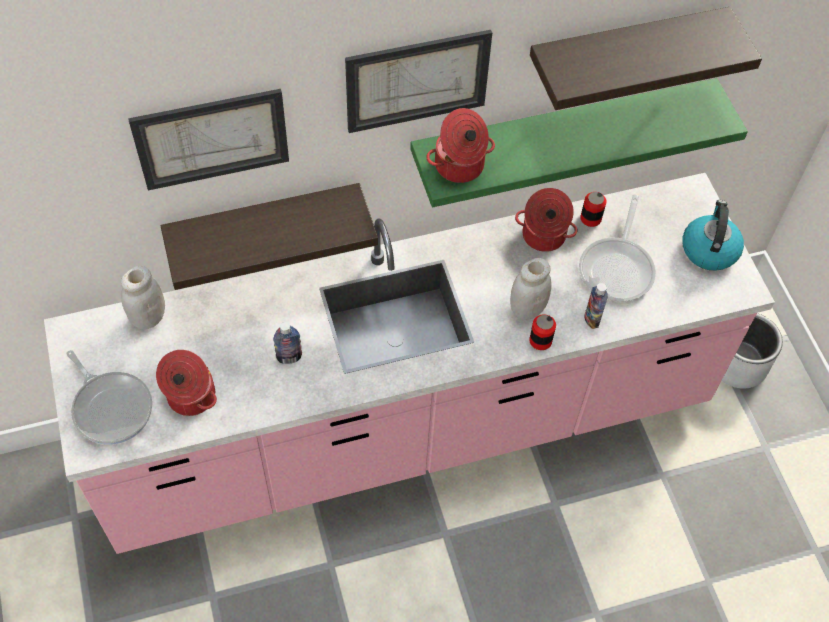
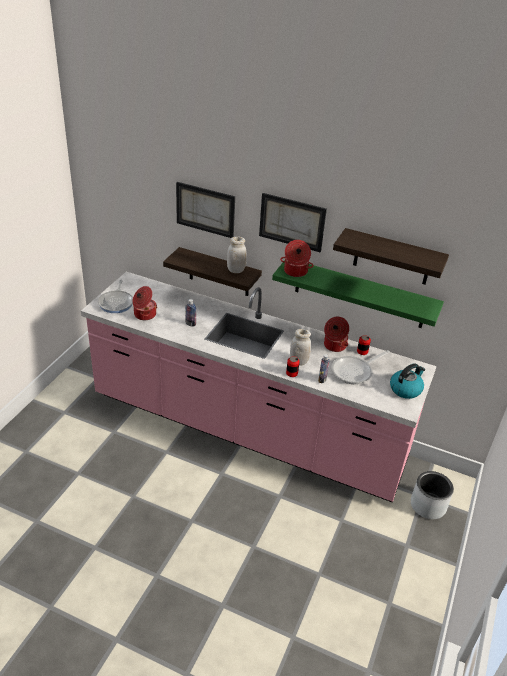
camera: 40 degrees right, 20 degrees down
white jar [121,266,165,329] -> white jar moved to [227,237,247,273]

